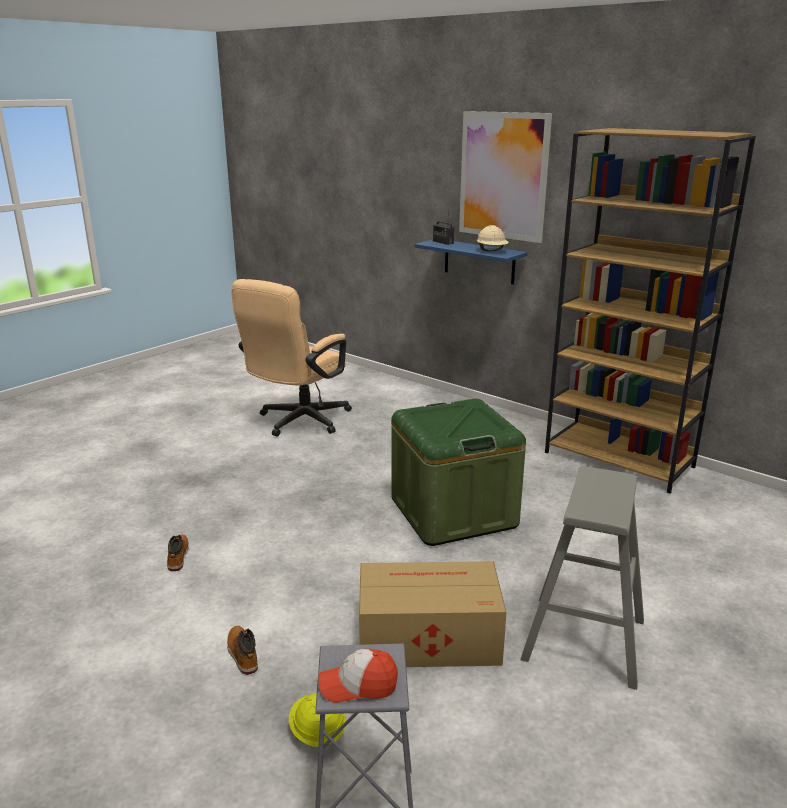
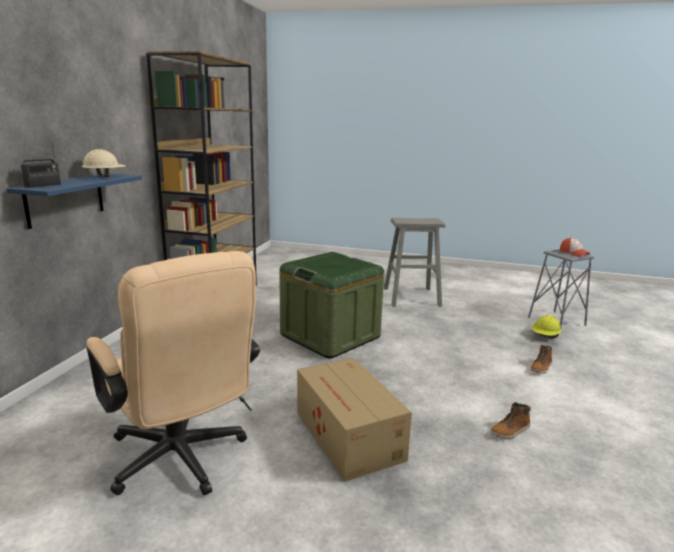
camera: 115 degrees left, 5 degrees down
beige office chair [231,279,352,437] -> beige office chair turned 45 degrees clockwise [87,251,260,495]
cardboard box [359,561,507,667] -> cardboard box moved to [297,358,412,482]
picture [459,111,552,243] -> none

